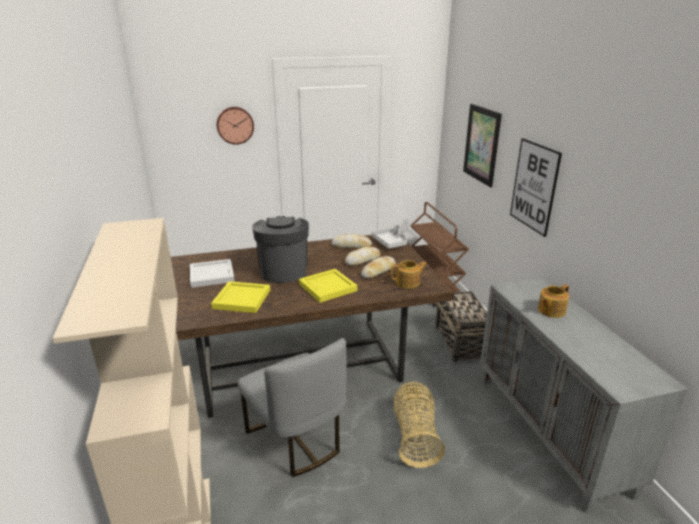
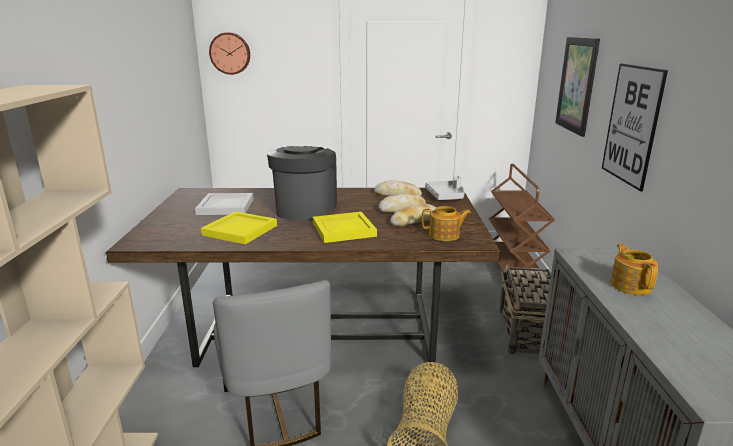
camera: 15 degrees right, 5 degrees down
wall clock [217,107,254,145] -> wall clock moved to [209,32,250,75]
teapot [538,284,569,318] -> teapot turned 105 degrees clockwise [610,244,658,295]

